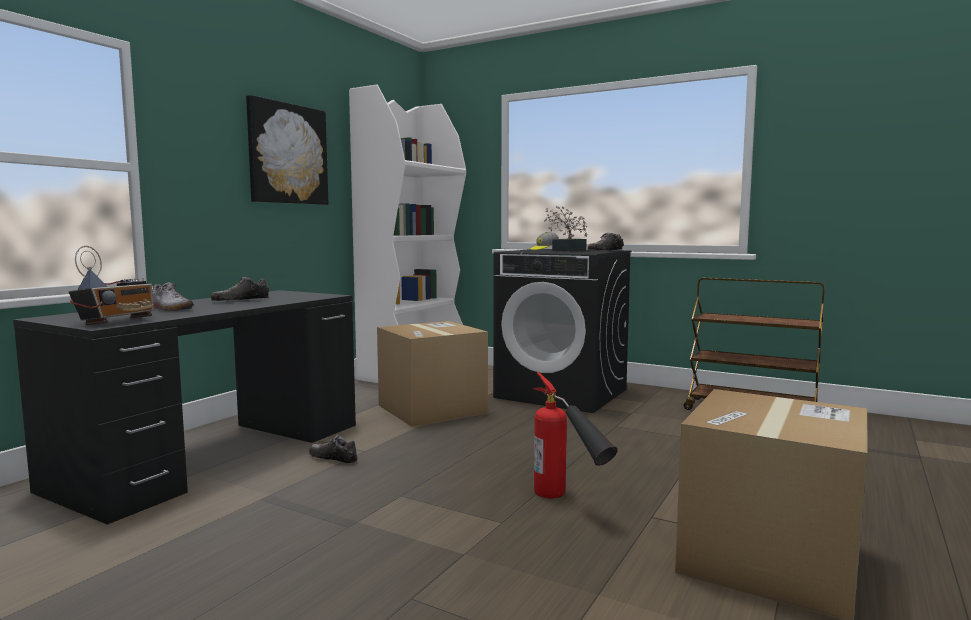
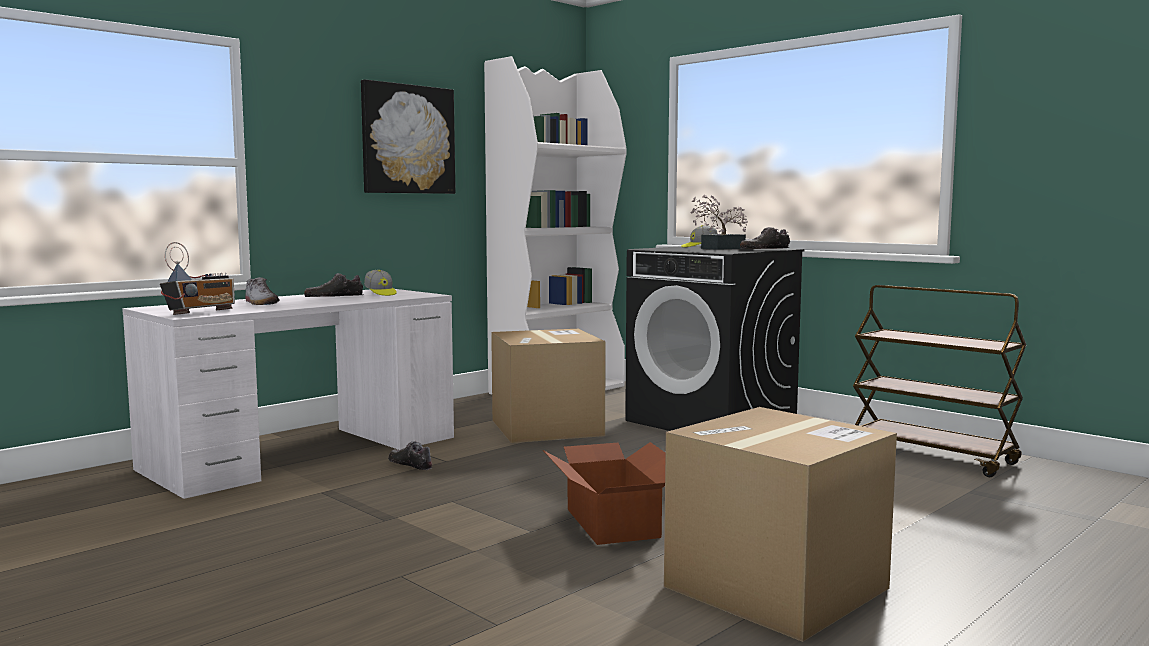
camera: 15 degrees right, 0 degrees up
black desk [13,290,356,525] -> white desk [122,289,454,499]
fire extinguisher [533,372,618,499] -> cardboard box [543,442,666,545]
none -> cap [364,270,397,296]

